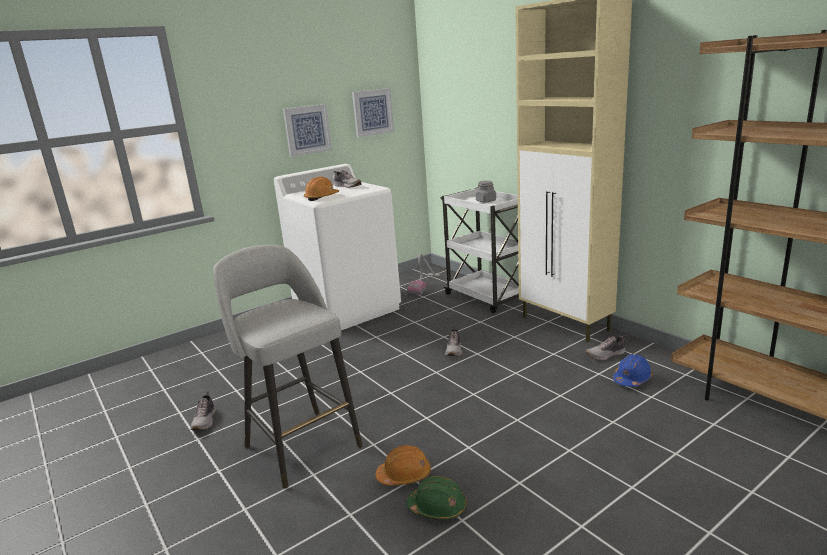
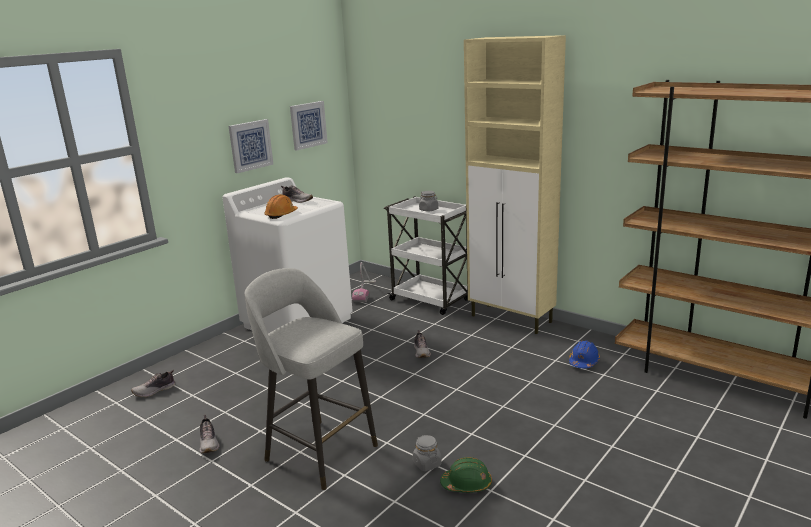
camera: 15 degrees left, 0 degrees up
orange hard hat [375,445,431,486] -> grey jar [413,435,442,471]
shoe [586,335,626,361] -> shoe moved to [131,370,175,397]

